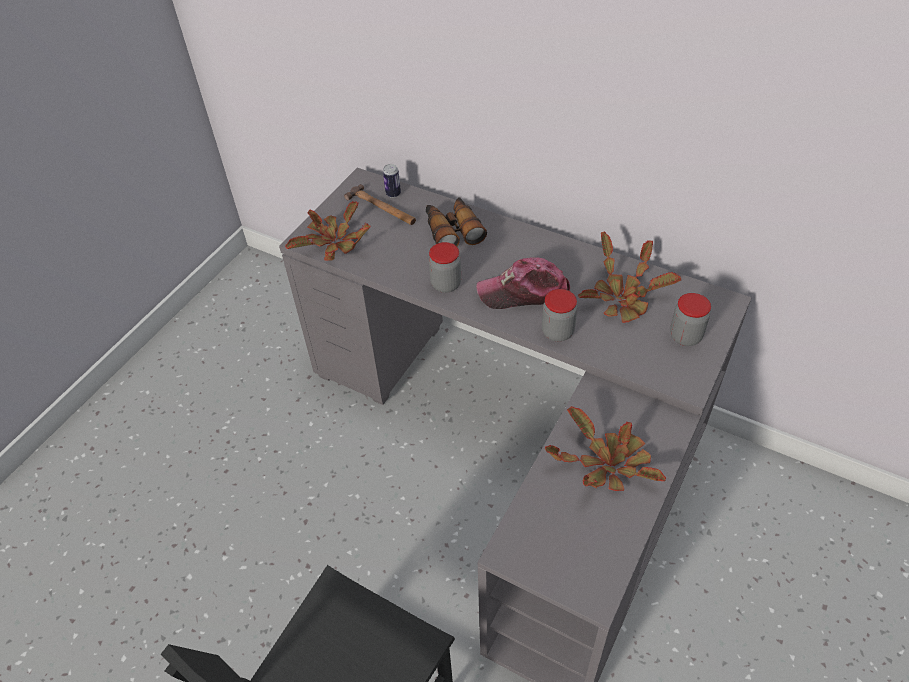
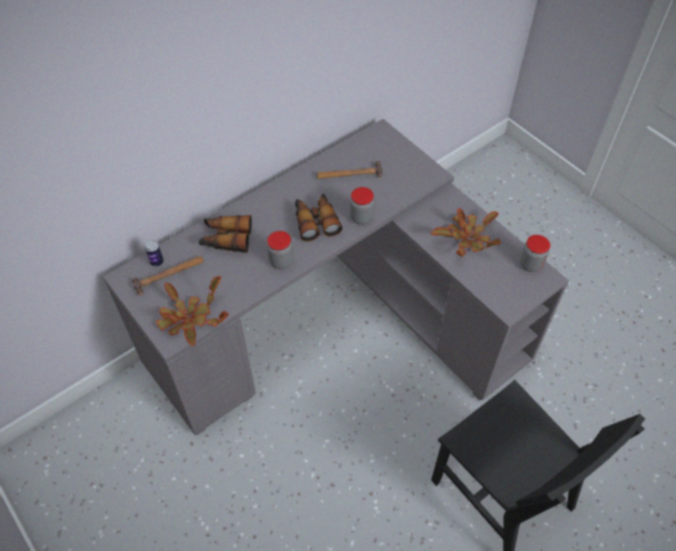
camera: 70 degrees left, 5 degrees up
cap [476,257,570,309] -> binoculars [295,194,343,241]
potted plant [578,232,681,323] -> hammer [317,161,382,179]
jar [670,293,711,346] -> jar moved to [520,235,550,272]

